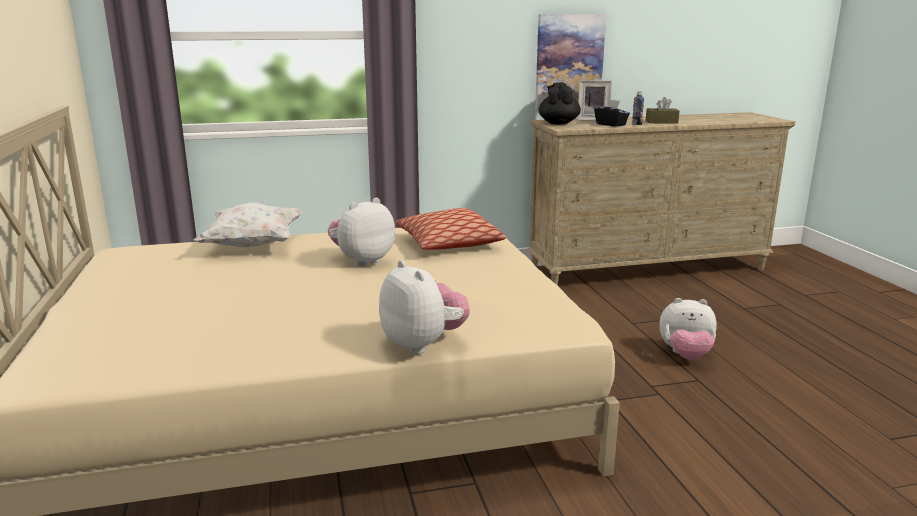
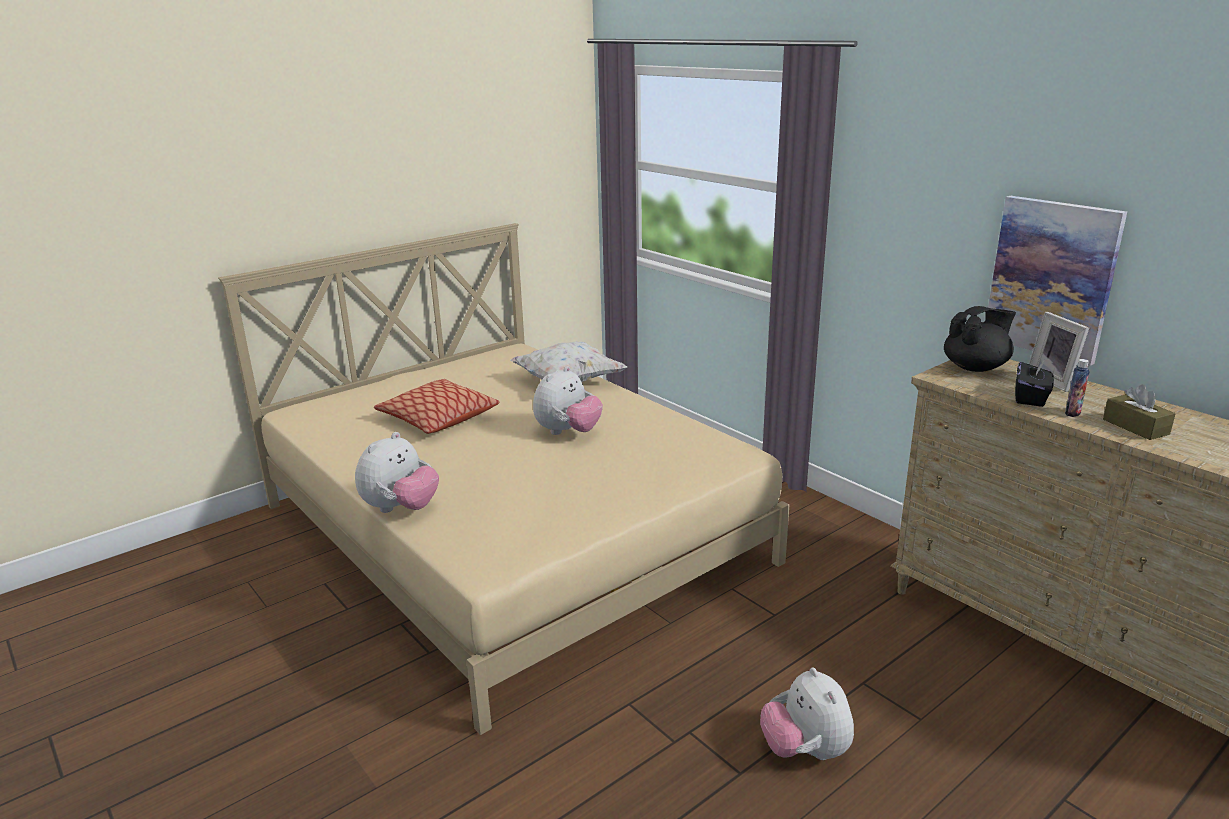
camera: 65 degrees right, 5 degrees up
plush toy [328,198,395,267] -> plush toy turned 105 degrees clockwise [533,366,603,435]
pillow [396,208,506,250] -> pillow moved to [374,379,499,434]

